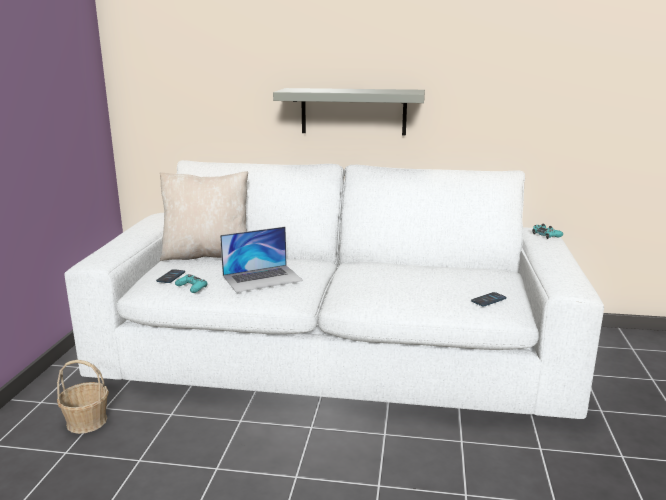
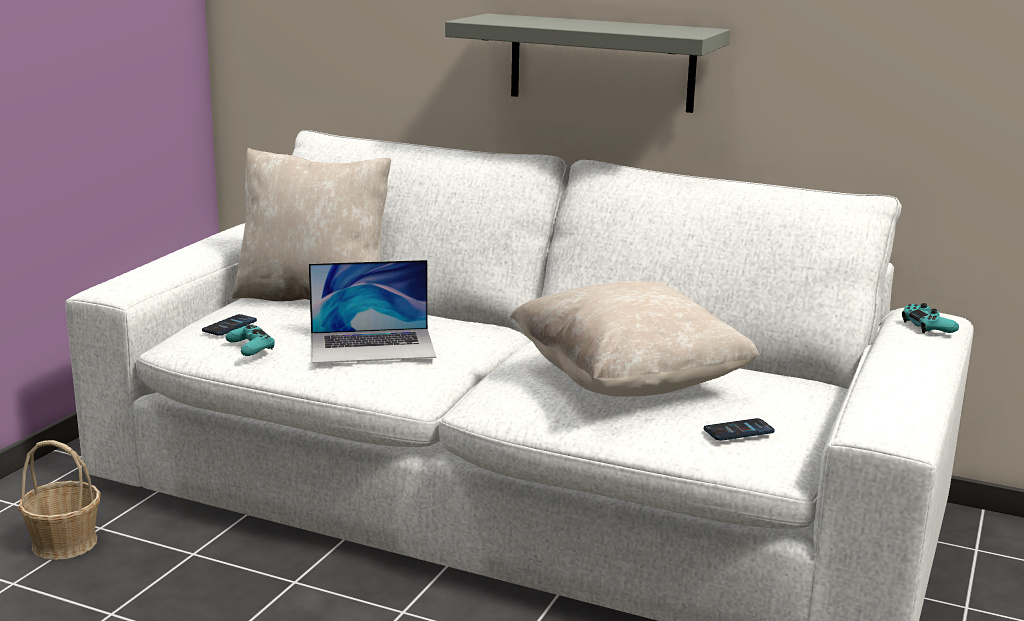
camera: 15 degrees right, 0 degrees up
none -> beige pillow [510,281,759,397]

